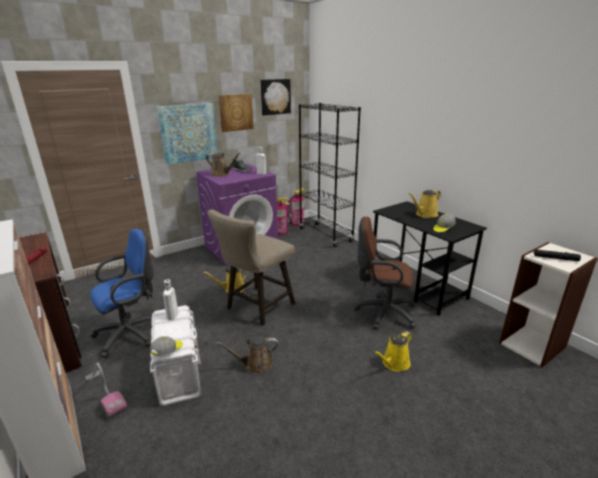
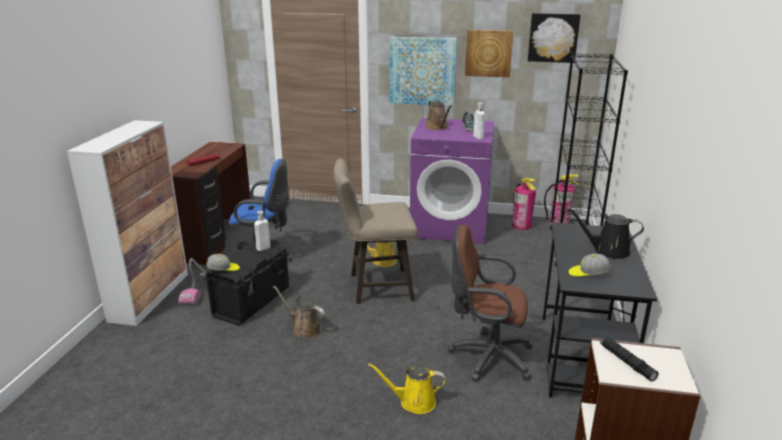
camera: 45 degrees right, 0 degrees up
white storage box [150,305,201,406] -> black storage box [204,242,289,326]
brown office chair [354,216,416,330] -> brown office chair turned 45 degrees counterclockwise [448,224,533,381]
yellow watering can [409,190,441,218] -> black watering can [568,208,644,259]

